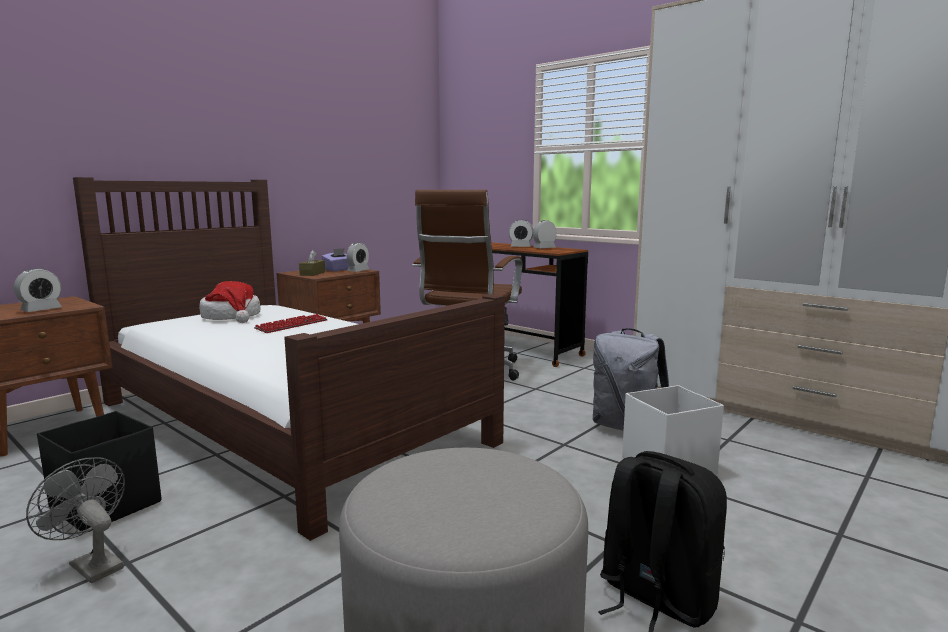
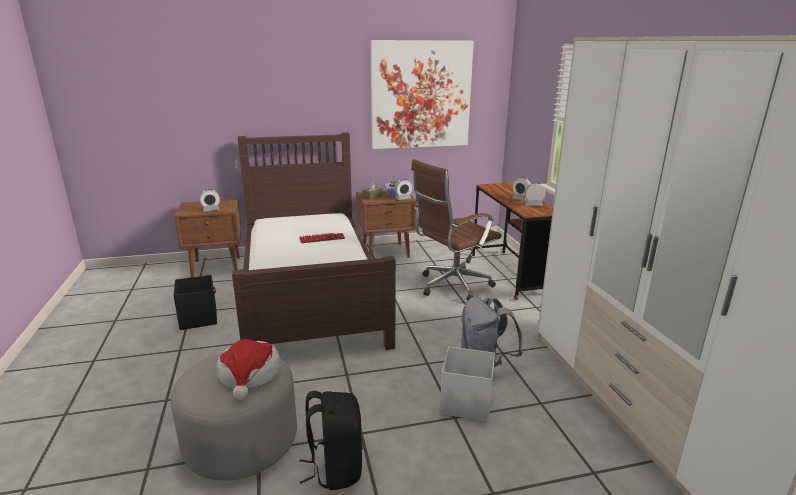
camera: 35 degrees right, 10 degrees up
grey fan [26,457,125,583] -> none
hat [199,281,260,323] -> hat moved to [217,339,280,400]
none -> picture [370,40,474,149]

